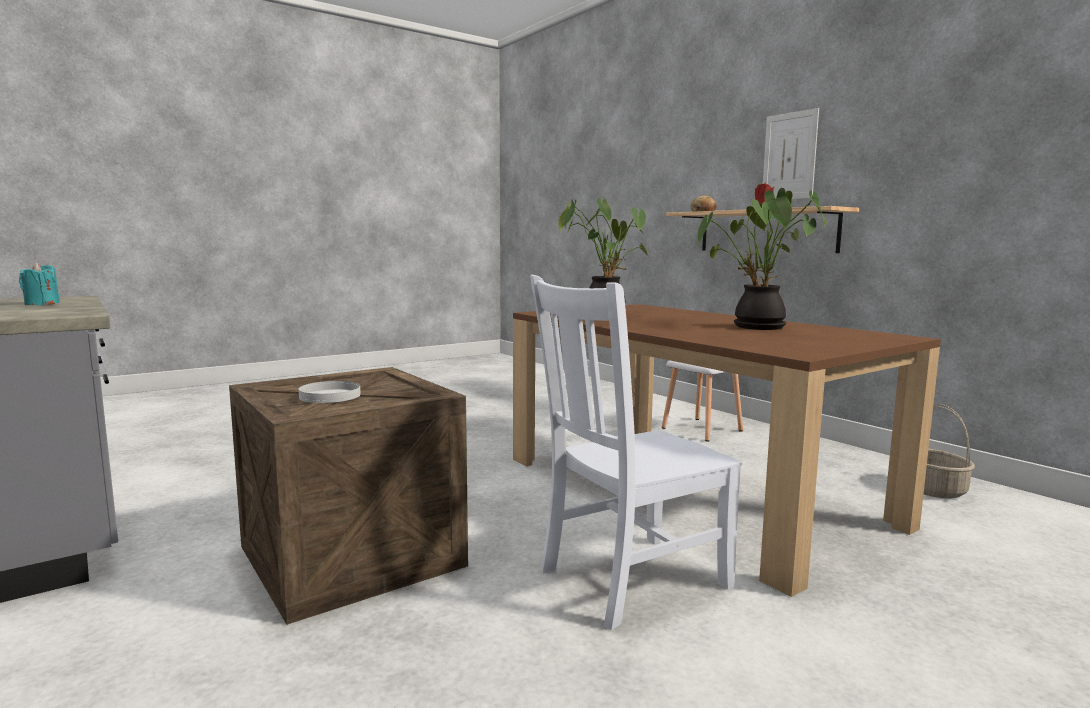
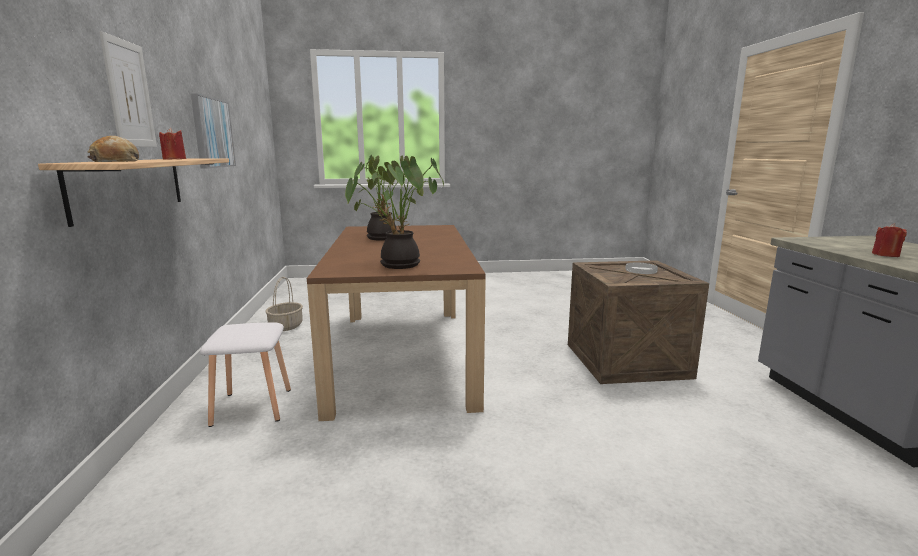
camera: 150 degrees left, 5 degrees up
turquoise candle [19,262,60,305] -> red candle [872,223,907,257]
white chair [530,275,742,630] -> none
none -> picture [191,94,236,169]

